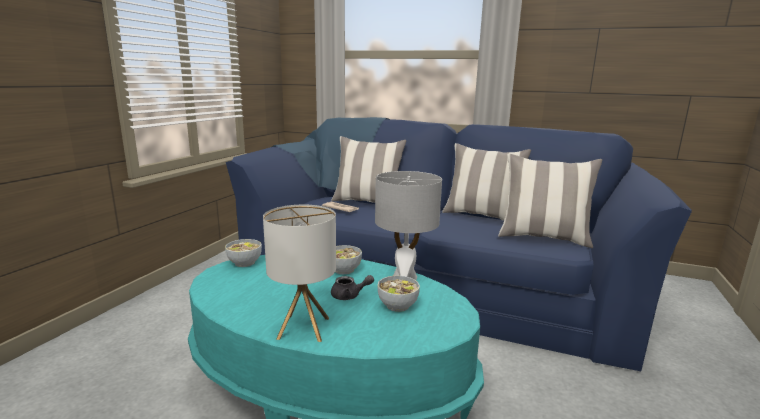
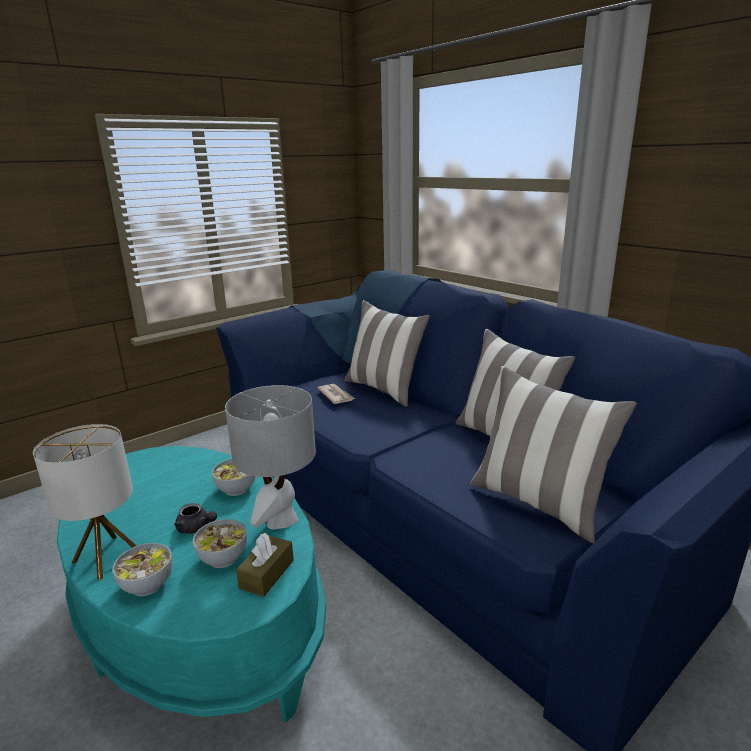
camera: 30 degrees right, 5 degrees up
bowl [225,239,262,267] -> bowl moved to [112,543,172,596]
none -> brown tissue box [236,533,294,597]

